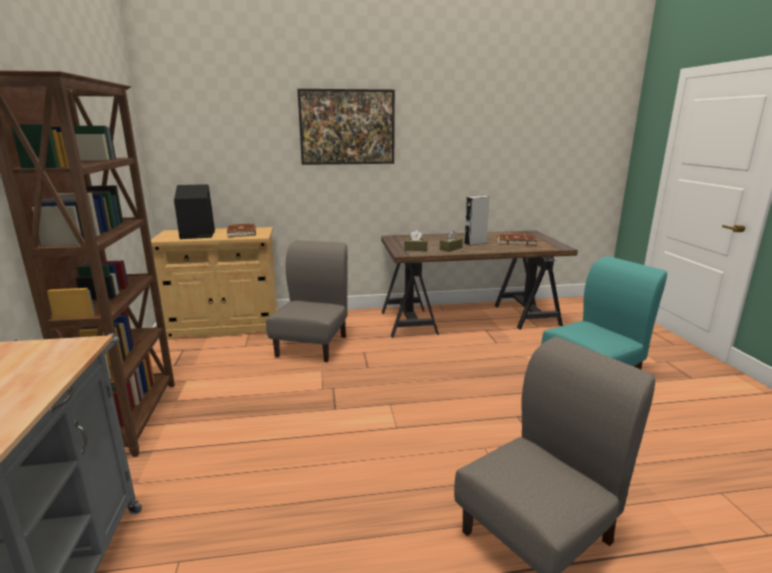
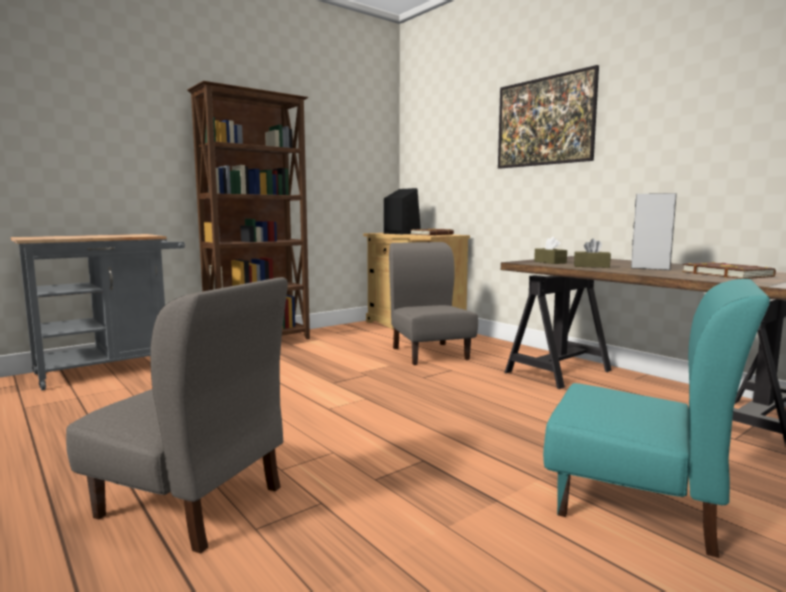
camera: 60 degrees right, 10 degrees down
grey chair [266,240,348,362] -> grey chair turned 90 degrees counterclockwise [389,242,478,365]

